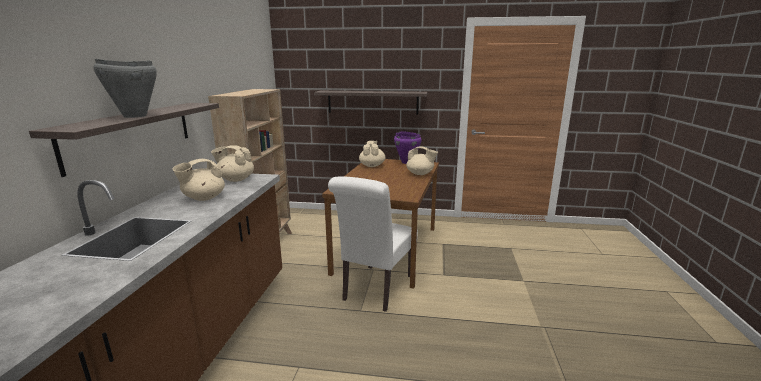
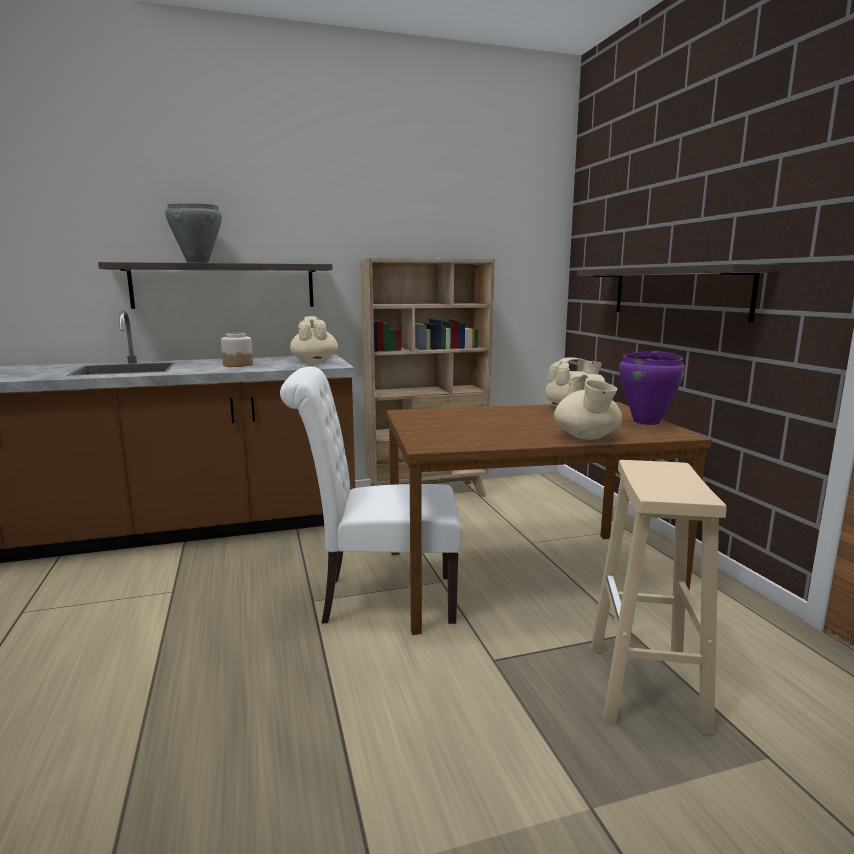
camera: 65 degrees right, 5 degrees down
beige teapot [172,159,225,201] -> jar [221,333,253,367]
none -> beige stool [591,460,727,735]

